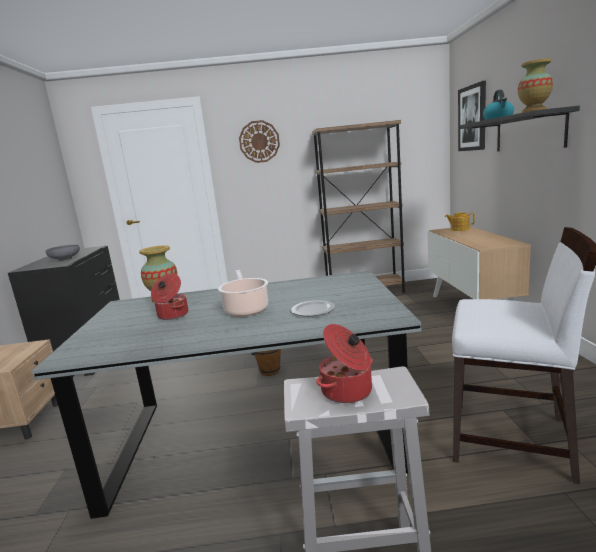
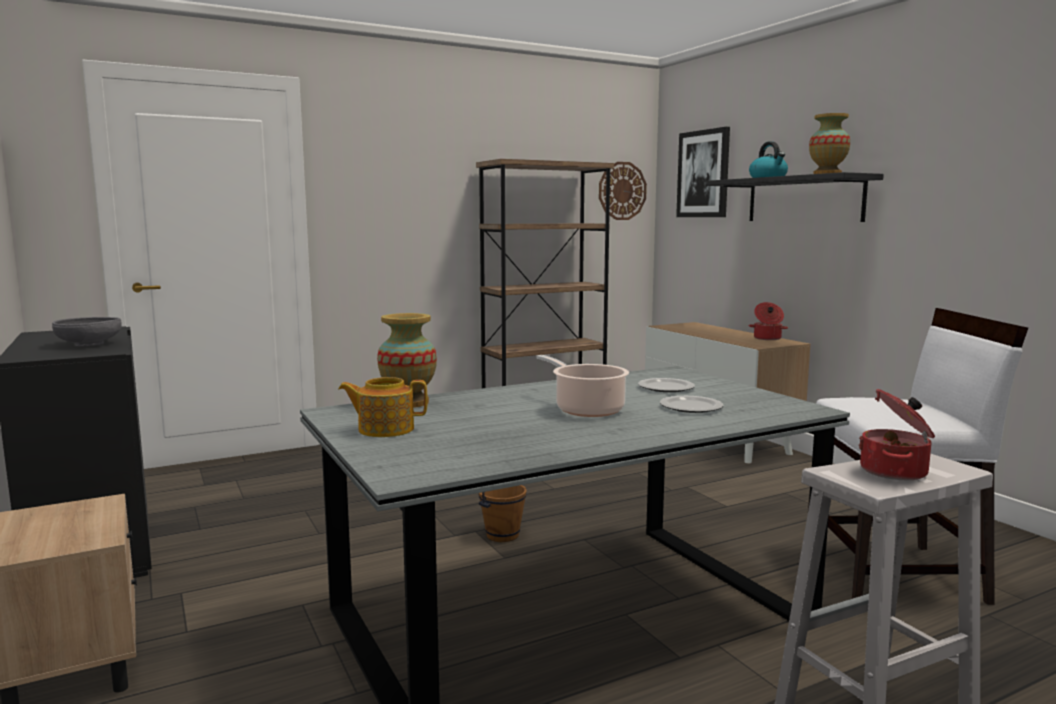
camera: 25 degrees left, 5 degrees down
cooking pot [151,273,188,320] -> cooking pot moved to [749,302,788,340]
wall clock [239,120,280,163] -> wall clock moved to [599,162,647,220]
teapot [445,213,475,231] -> teapot moved to [338,377,428,437]
none -> plate [638,378,695,392]

